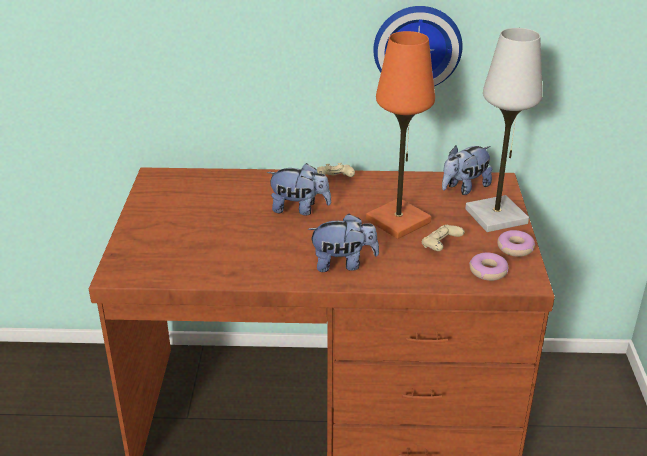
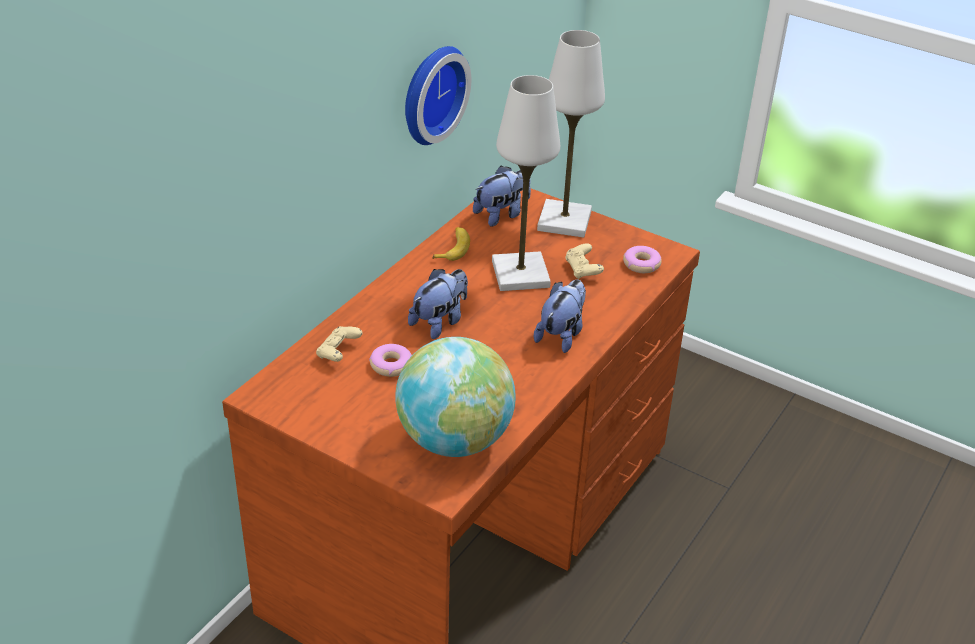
camera: 60 degrees left, 5 degrees up
beige game controller [317,163,355,177] -> beige game controller moved to [316,326,362,362]
orange table lamp [366,31,435,239] -> white table lamp [492,75,560,291]
plush toy [442,145,492,195] -> plush toy turned 120 degrees counterclockwise [473,165,531,227]
donut [497,230,535,257] -> donut moved to [369,344,412,377]
none -> globe [395,337,516,457]
none -> banana [432,227,470,261]

